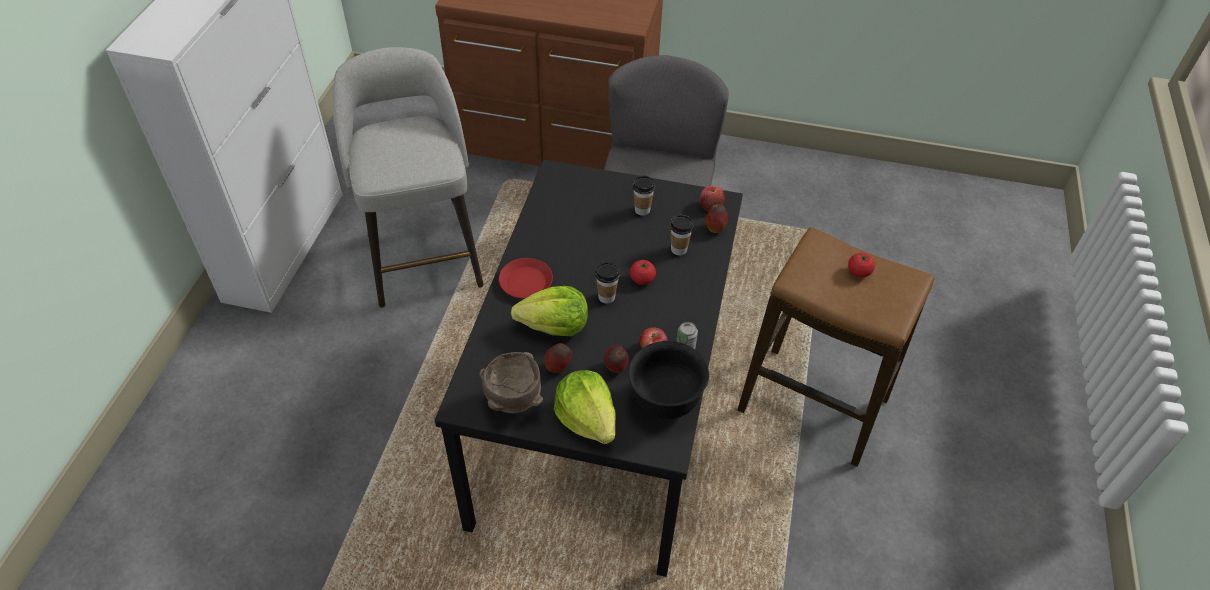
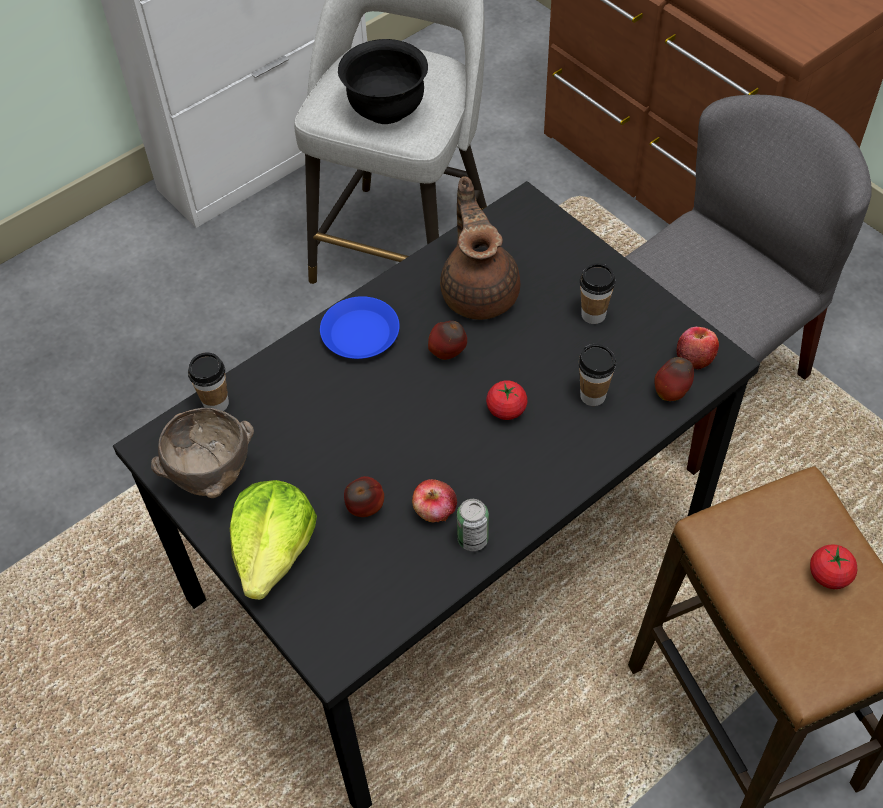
camera: 40 degrees right, 5 degrees up
red plate [499,258,553,299] -> blue plate [320,296,400,359]
lettuce [511,286,588,336] -> none
apple [544,343,572,373] -> apple moved to [428,321,467,360]
cup [595,262,620,304] -> cup moved to [188,352,229,411]
black bowl [628,341,709,419] -> black bowl moved to [338,39,428,124]
none -> brown teapot [440,177,520,320]

